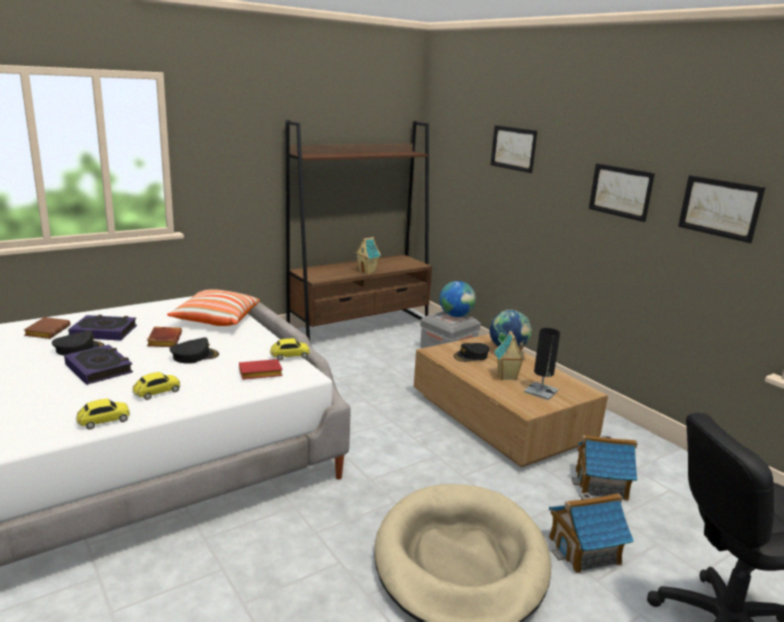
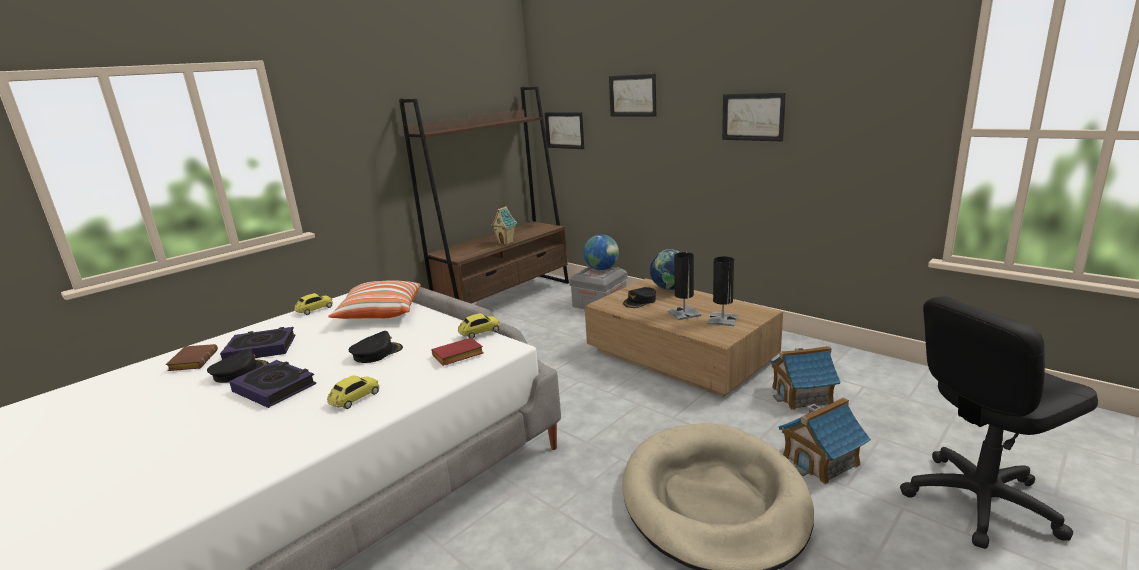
camera: 10 degrees left, 0 degrees up
toy car [76,399,130,429] -> toy car moved to [294,293,333,315]
brown book [147,327,182,347] -> none
toy house [494,331,526,381] -> black table lamp [668,252,701,320]
picture [678,175,765,243] -> picture moved to [545,112,584,149]

